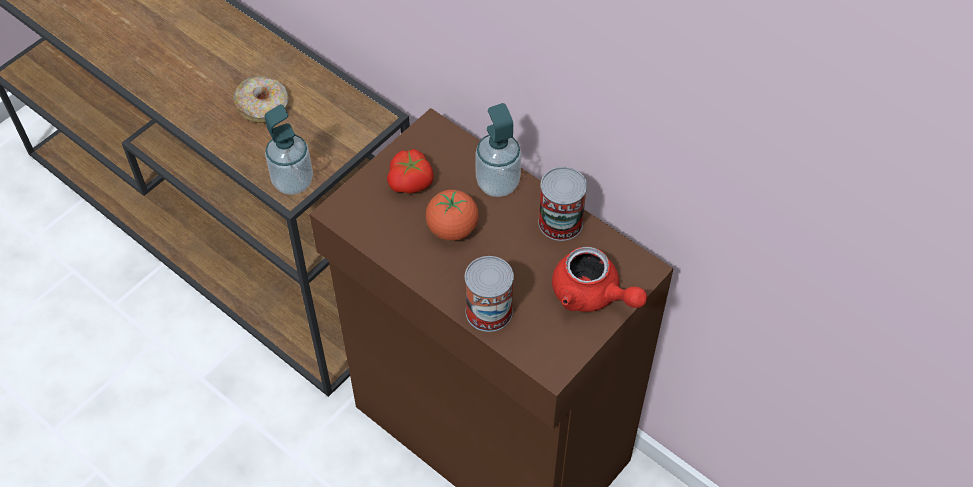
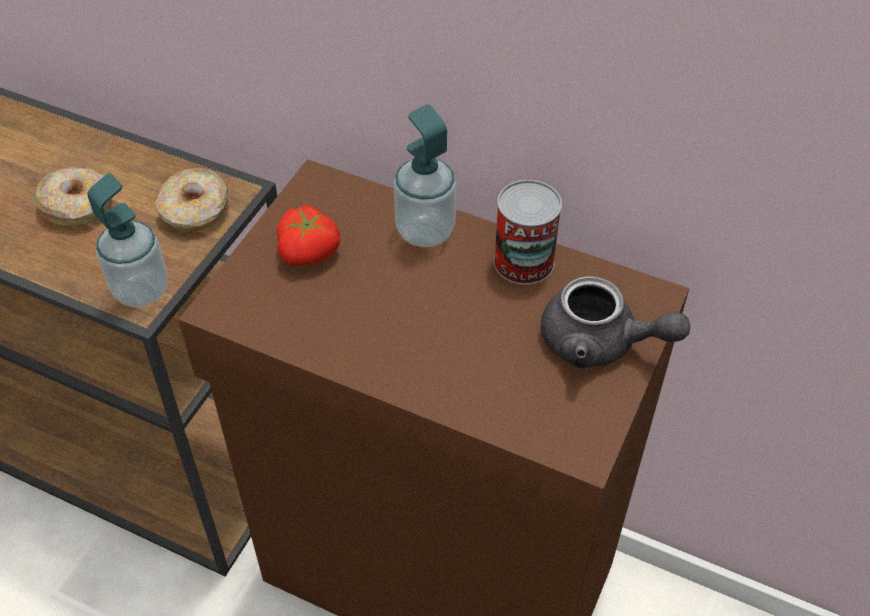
camera: 15 degrees left, 5 degrees down
tomato [426,190,479,241] -> none
can [465,256,514,332] -> none
red teapot [552,246,647,312] -> grey teapot [541,276,690,368]
none -> donut [155,168,229,232]

